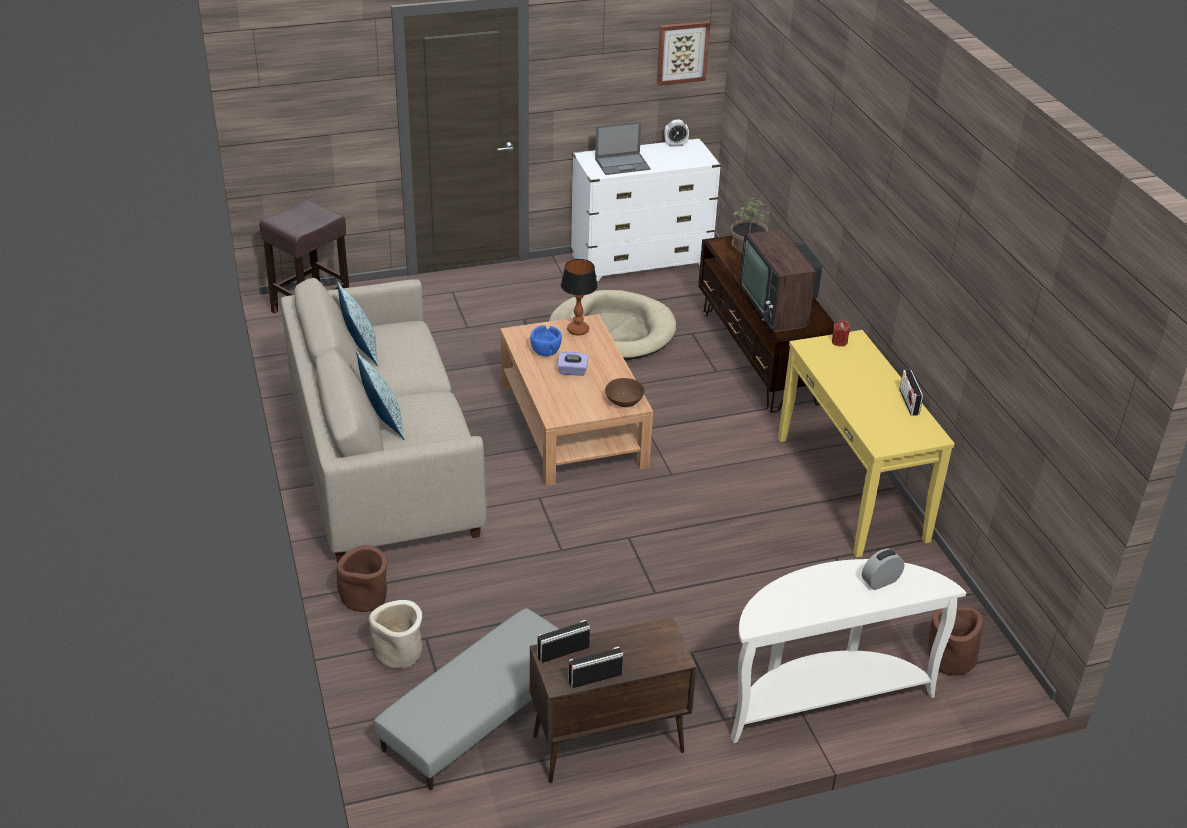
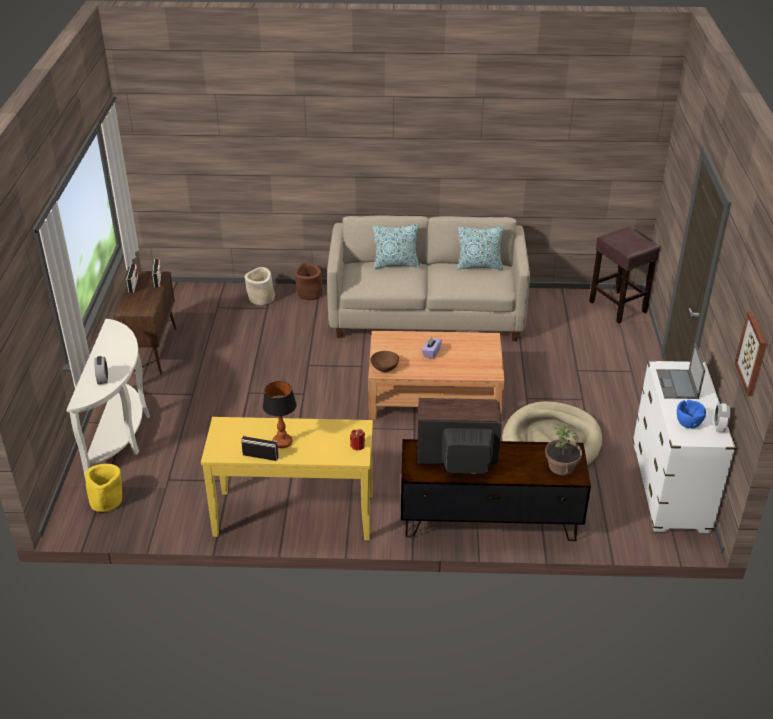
camera: 110 degrees right, 0 degrees up
grey ottoman [374,608,559,790] -> none
blue bowl [530,325,562,356] -> blue bowl moved to [677,400,706,428]
table lamp [561,259,598,336] -> table lamp moved to [263,381,297,448]
brown planter [929,606,983,675] -> yellow planter [85,464,122,512]

